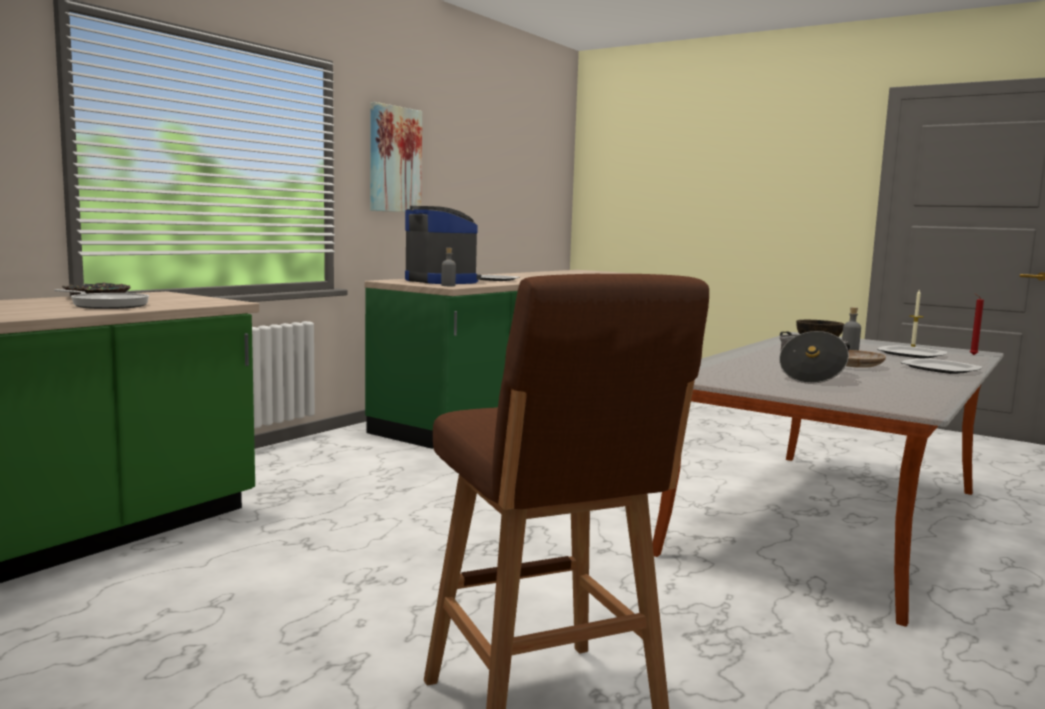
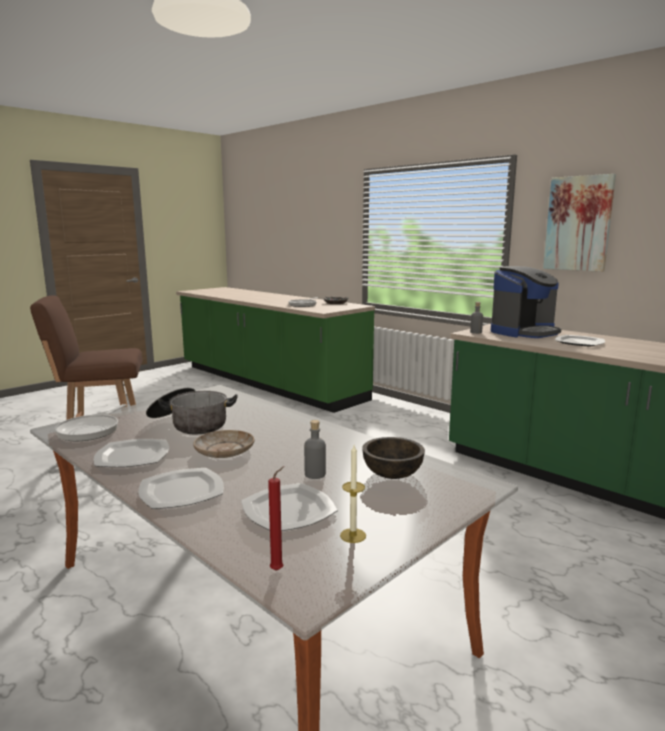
camera: 100 degrees right, 5 degrees up
none -> frying pan [54,404,127,441]
none -> plate [94,439,169,467]

